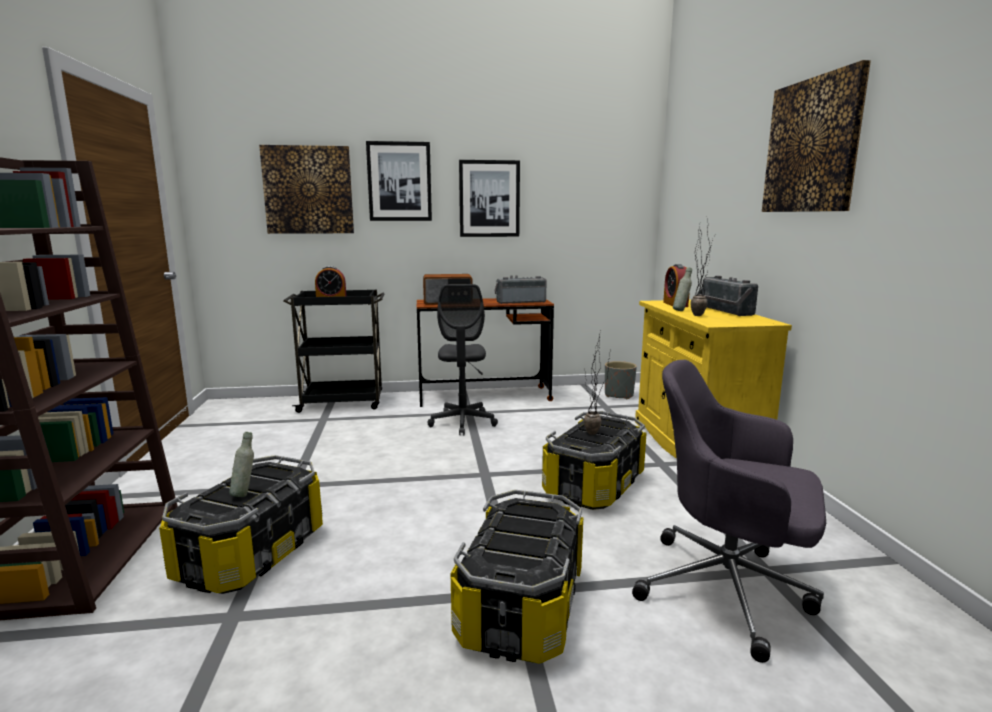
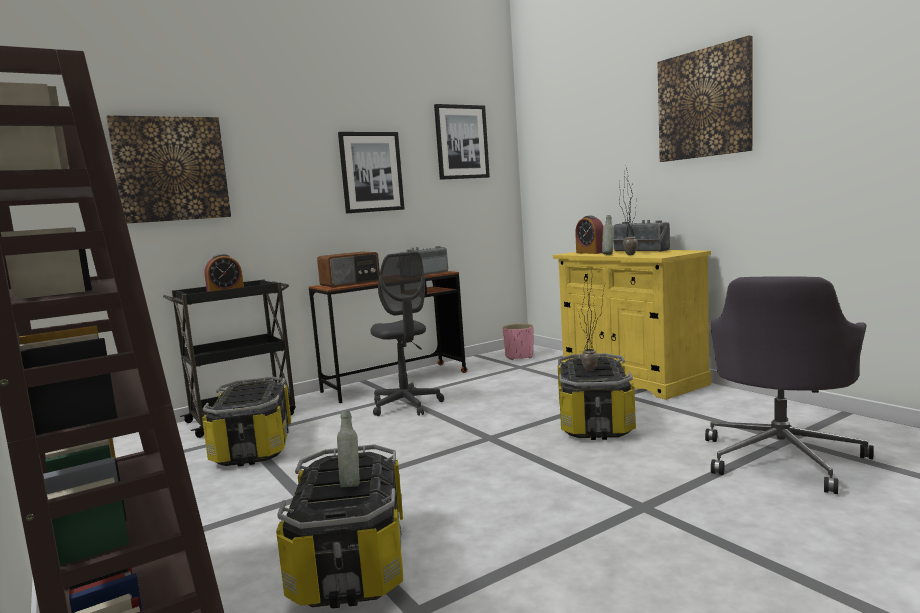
camera: 25 degrees left, 5 degrees down
picture [366,141,432,221] -> picture moved to [434,104,490,180]
storage box [451,490,583,663] -> storage box moved to [202,376,291,467]
grey planter [605,361,637,400] -> pink planter [502,323,533,360]
grey office chair [632,360,826,663] -> grey office chair turned 60 degrees counterclockwise [705,276,874,494]

